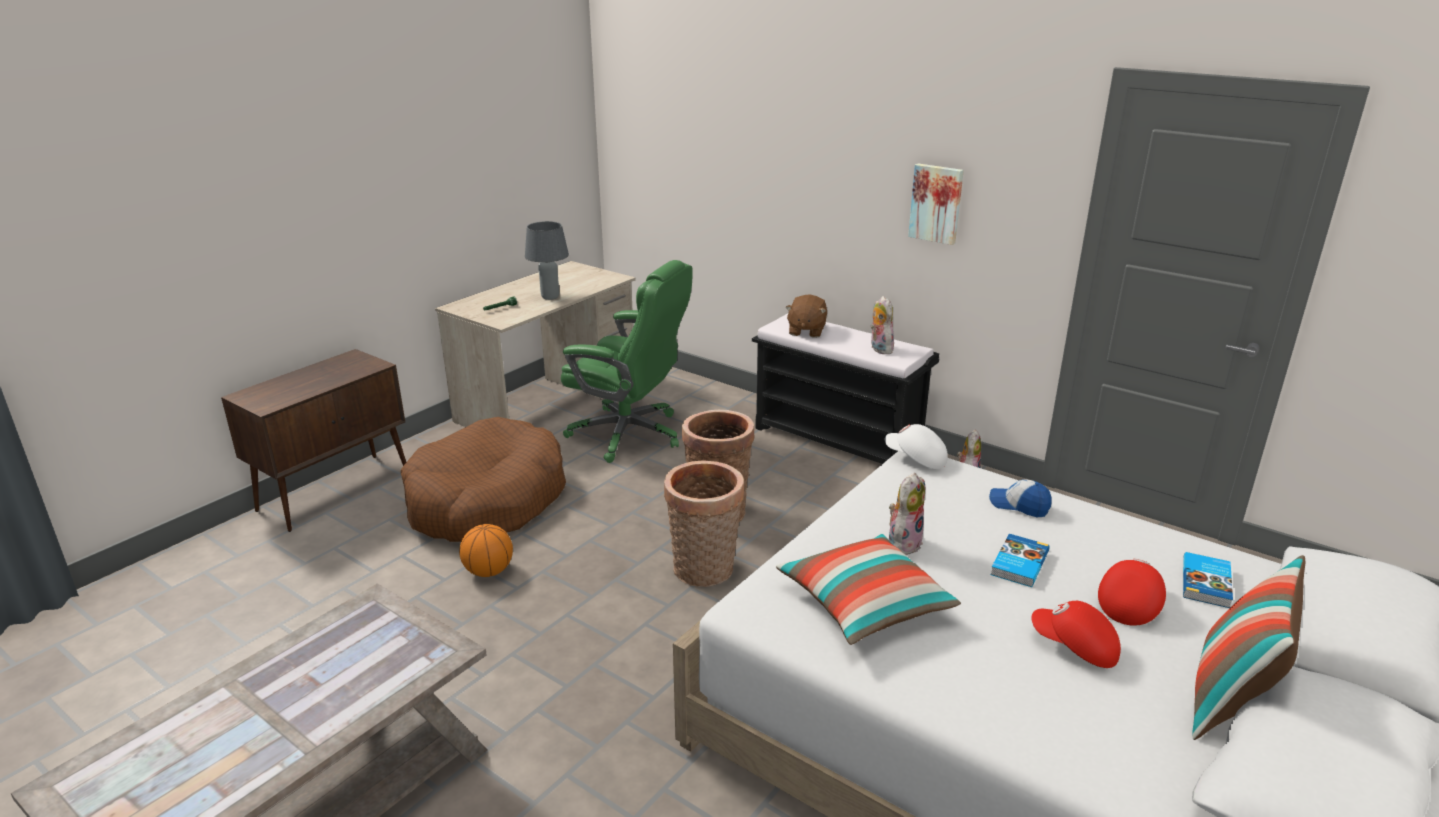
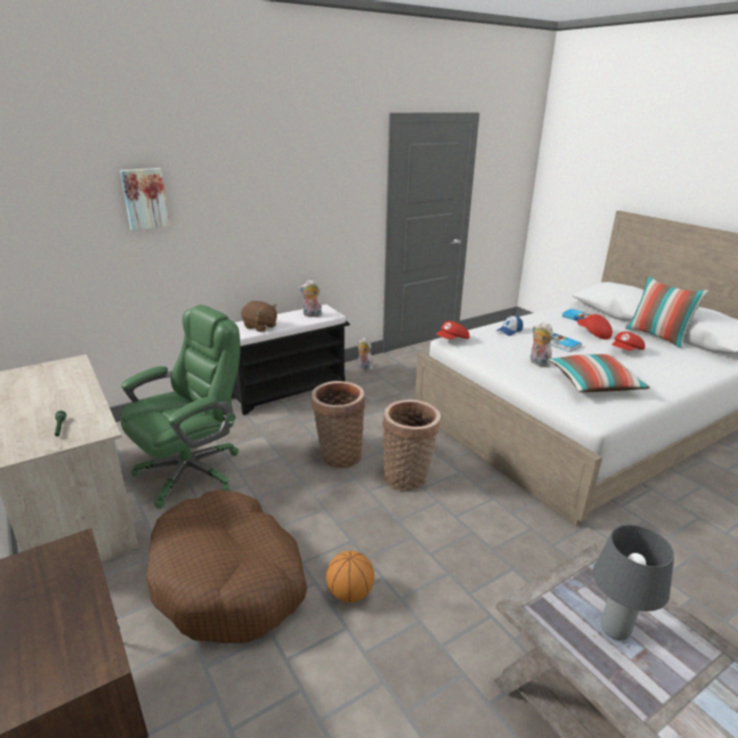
camera: 70 degrees left, 0 degrees up
grey table lamp [525,221,569,300] -> grey table lamp moved to [593,524,674,640]
white cap [885,424,948,469] -> red cap [436,321,470,339]
picture [908,163,964,245] -> picture moved to [120,168,170,230]

